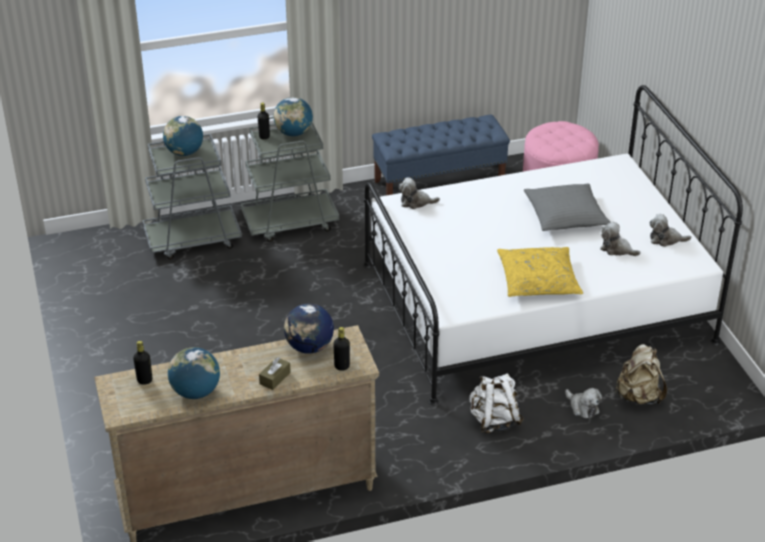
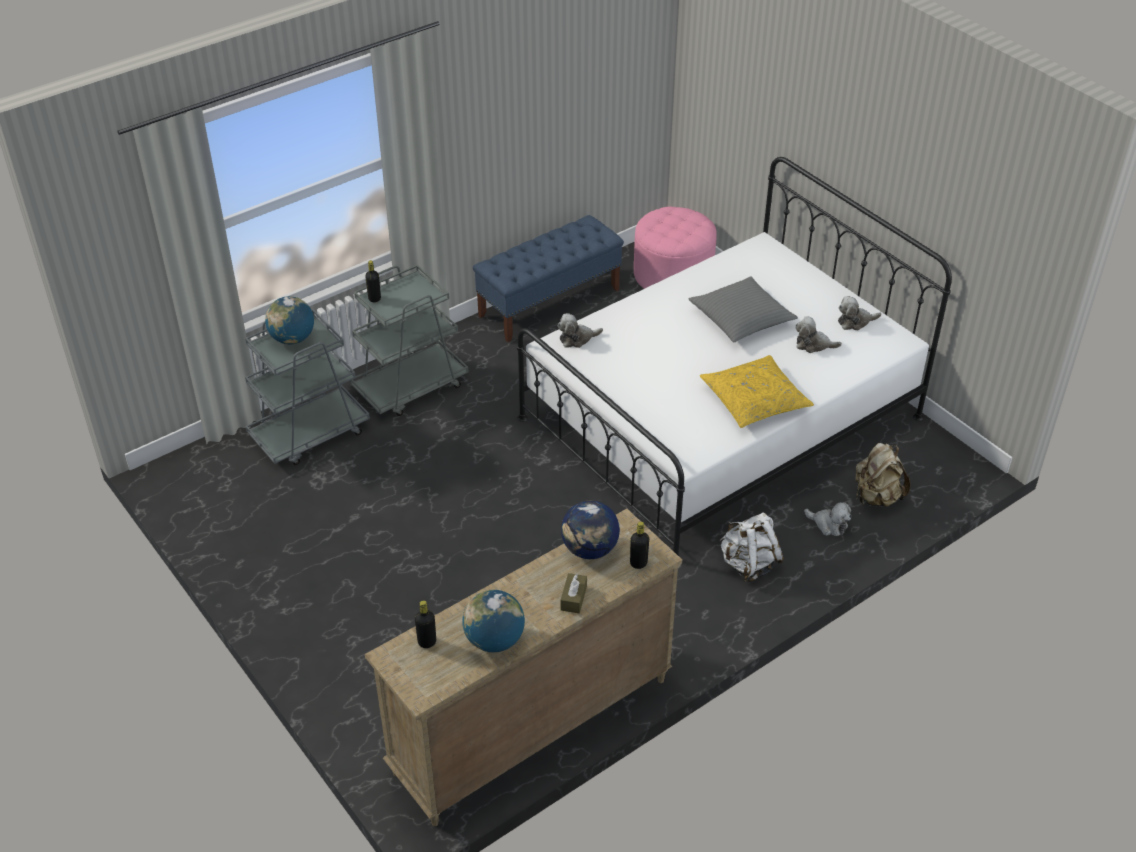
camera: 20 degrees left, 5 degrees up
globe [274,97,313,136] -> none

